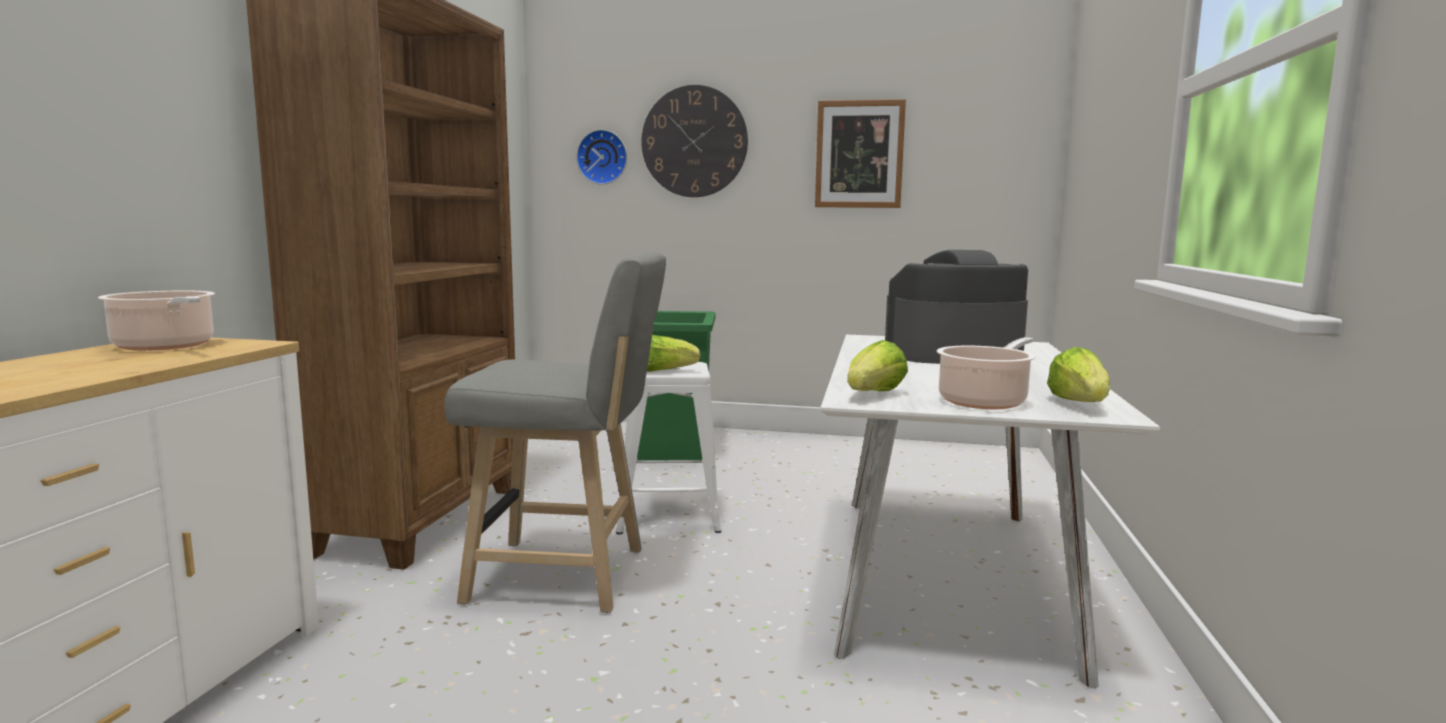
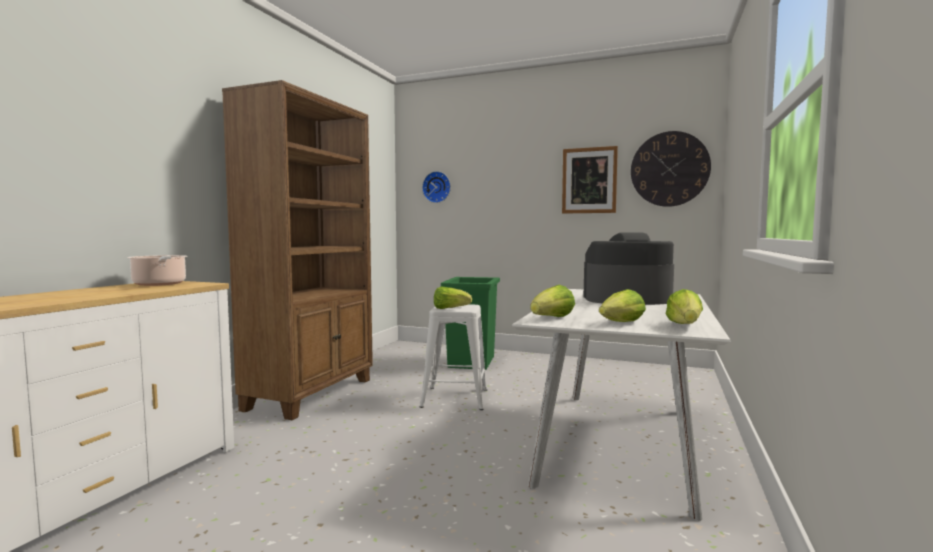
camera: 10 degrees right, 5 degrees down
grey stool [444,252,666,613] -> none
wall clock [641,85,748,197] -> wall clock moved to [631,131,711,207]
cooking pot [937,337,1036,409] -> lettuce [599,289,646,322]

